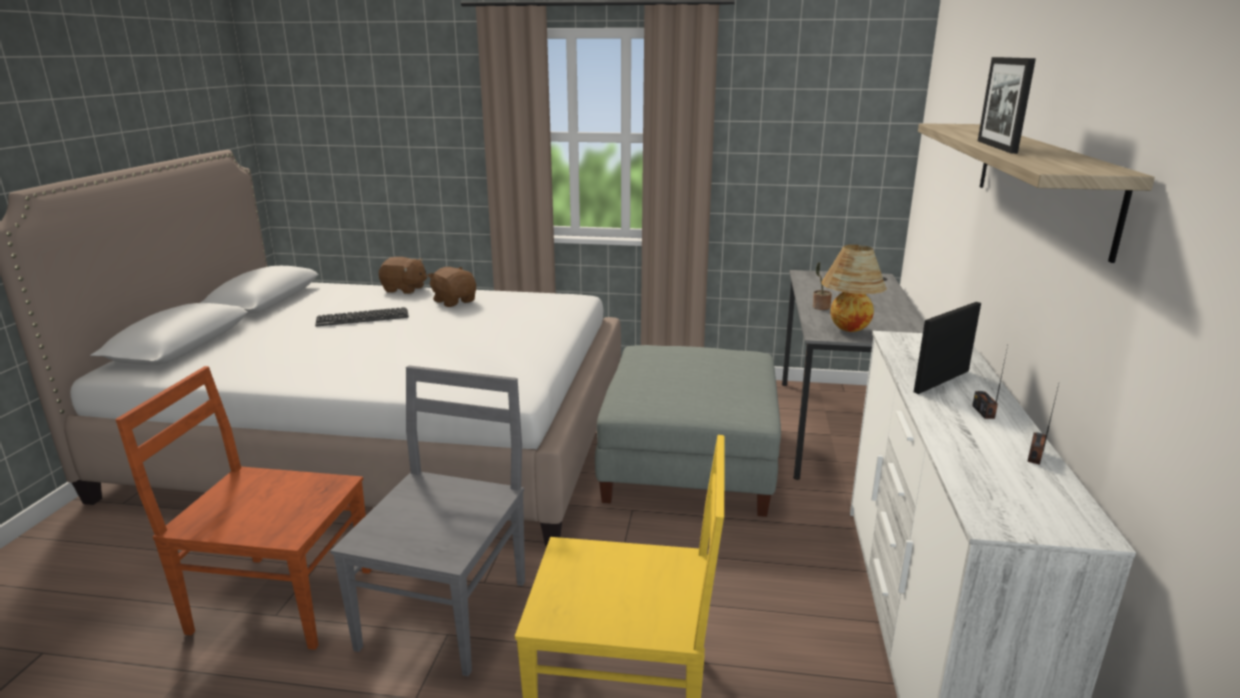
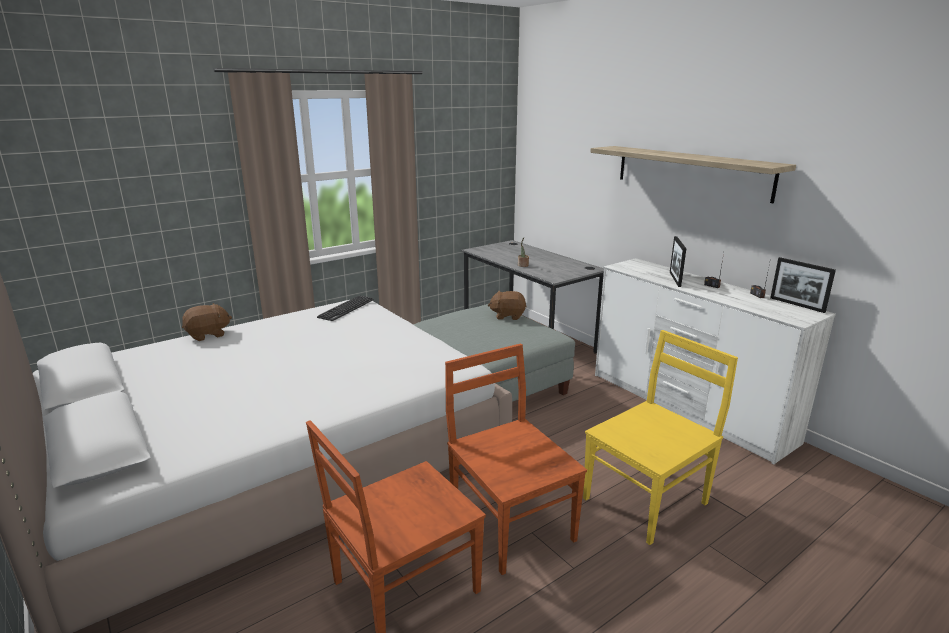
camera: 45 degrees left, 0 degrees up
keyboard [315,307,409,327] -> keyboard moved to [317,295,374,321]
grey chair [330,365,525,676] -> brown chair [445,343,587,575]
brown plush toy [427,267,476,307] -> brown plush toy moved to [488,291,527,320]
table lamp [822,245,887,332] -> none
picture frame [978,57,1036,154] -> picture frame moved to [770,257,836,313]

